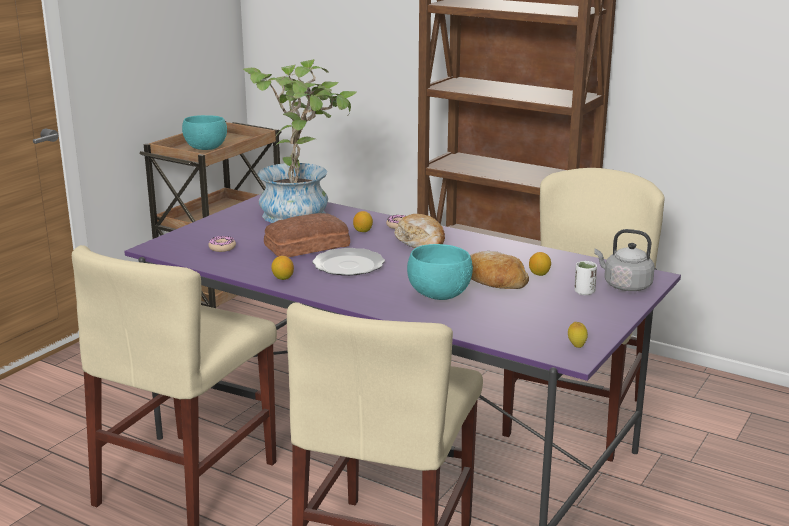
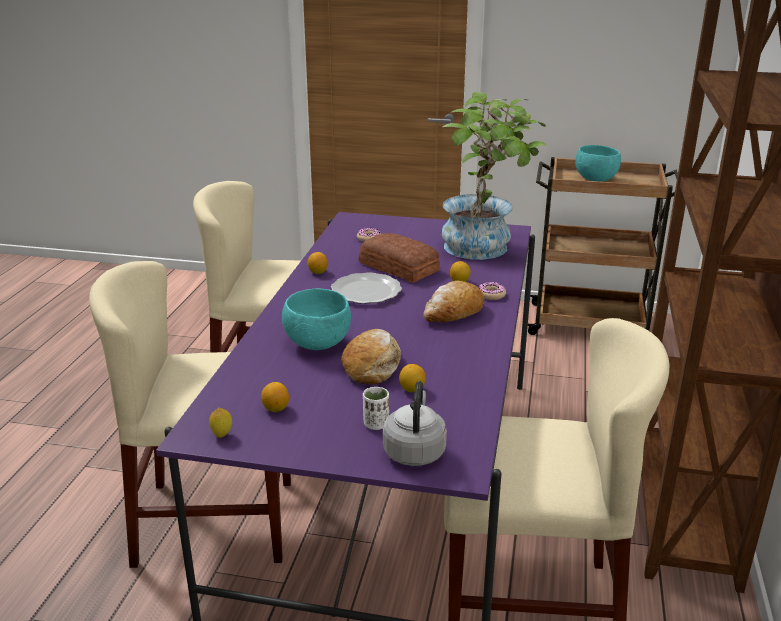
camera: 70 degrees right, 5 degrees up
none -> lemon [261,382,289,412]

